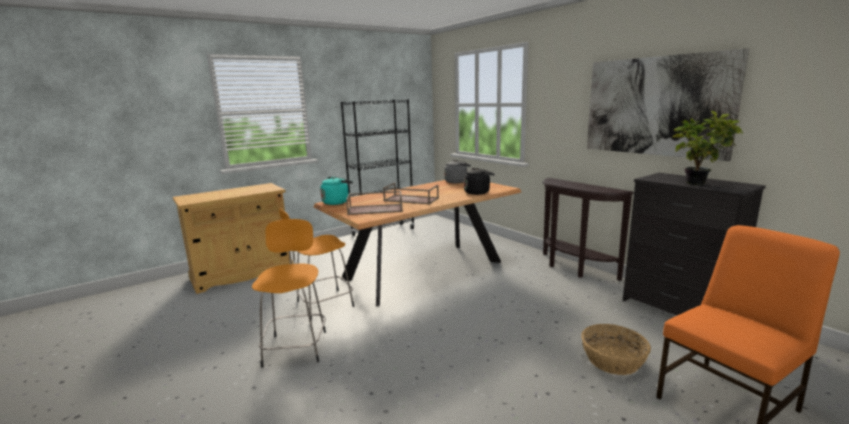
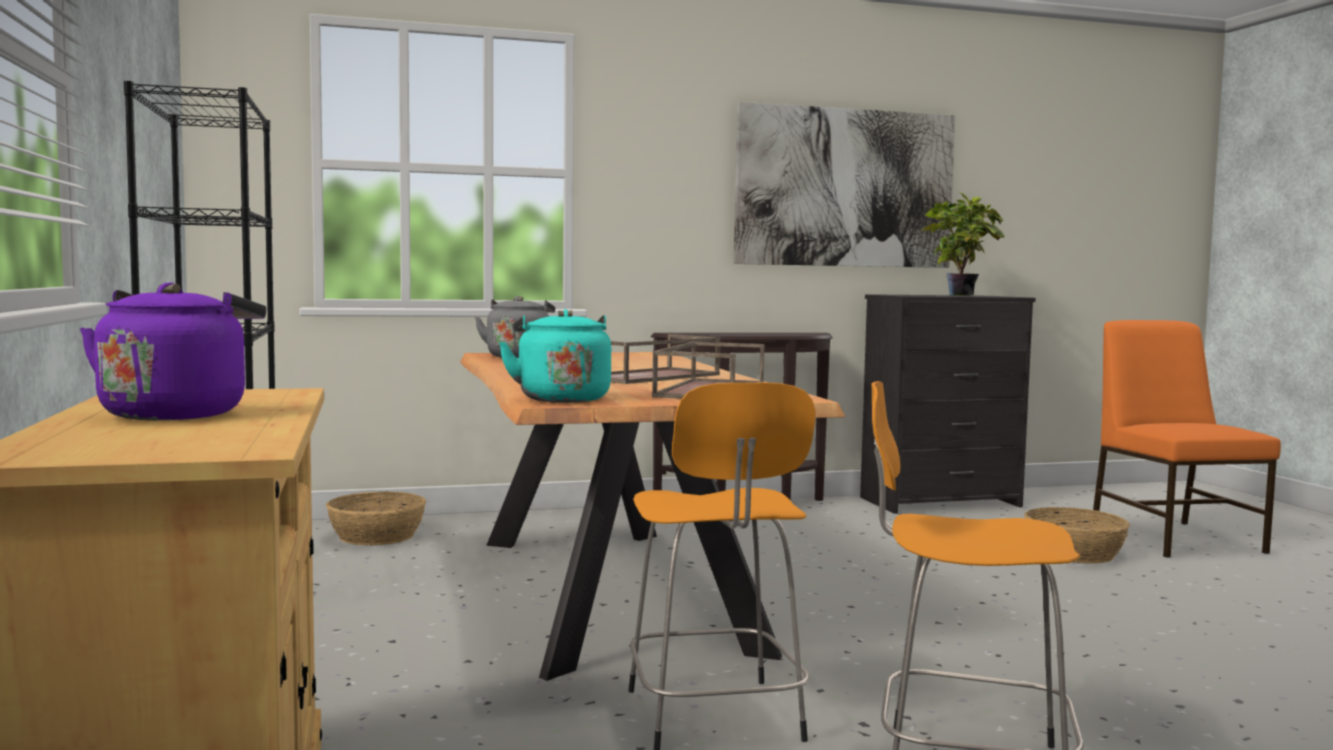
camera: 70 degrees left, 10 degrees down
black kettle [464,168,495,195] -> none
none -> purple kettle [80,282,266,420]
none -> basket [326,491,426,546]

